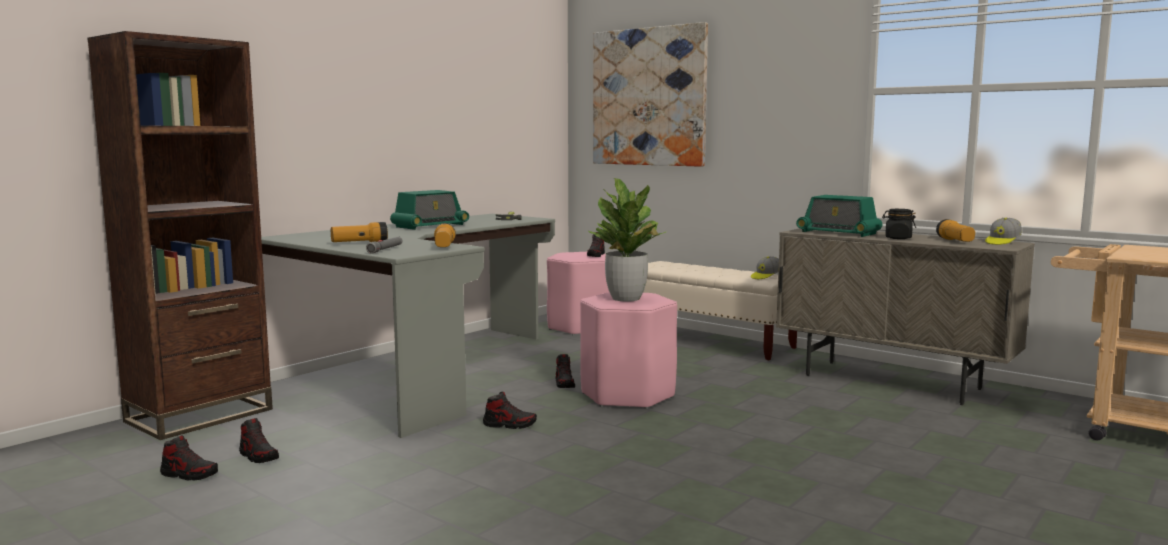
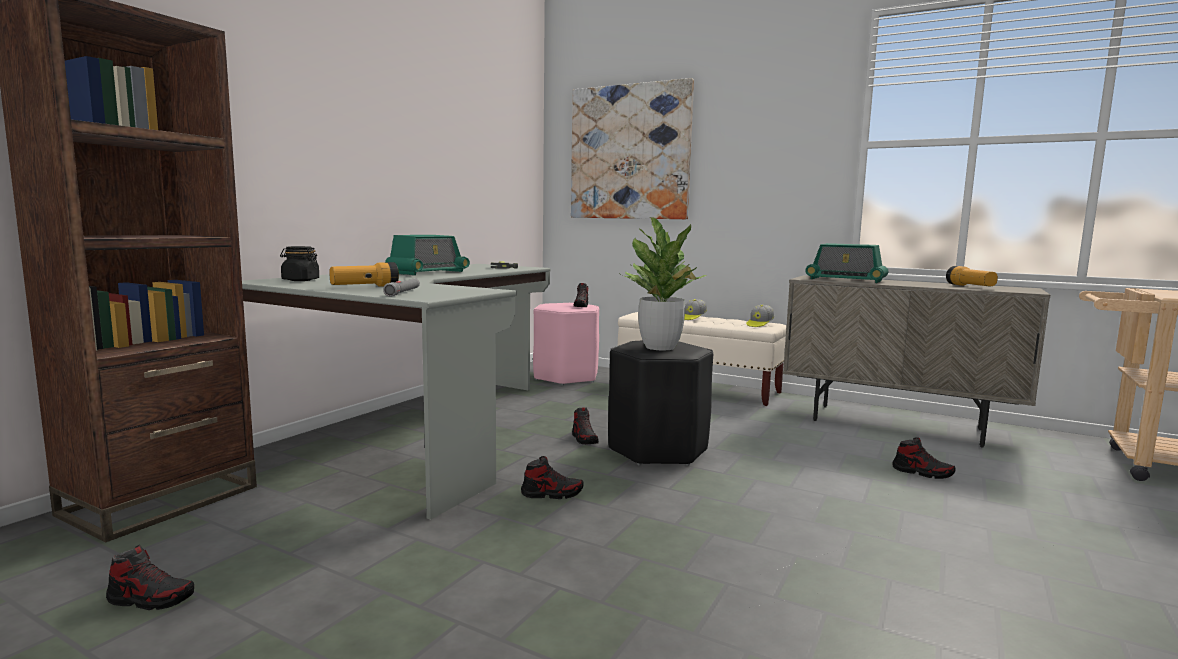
camera: 10 degrees left, 0 degrees up
shoe [239,418,279,463] -> shoe moved to [892,437,956,479]
flashlight [434,223,456,247] -> none
pink stool [580,292,677,409] -> black stool [608,341,713,466]
black jar [882,209,916,239] -> black jar moved to [280,246,319,281]
cap [985,218,1022,245] -> cap moved to [684,299,707,320]

